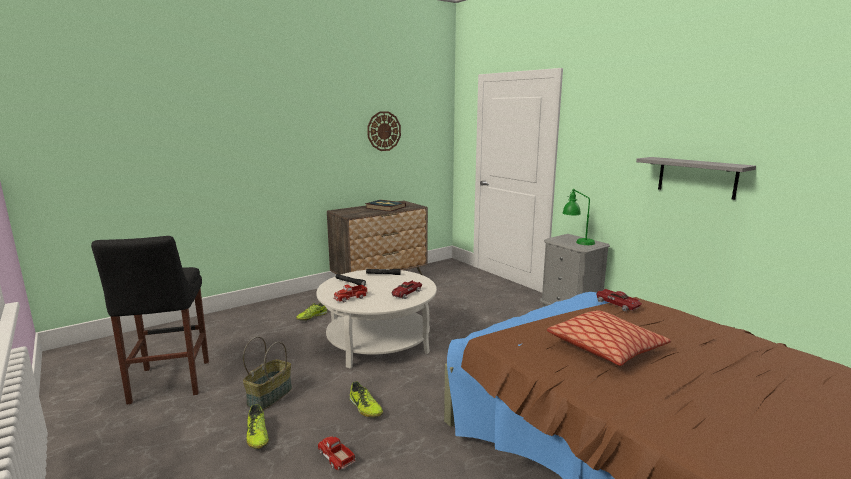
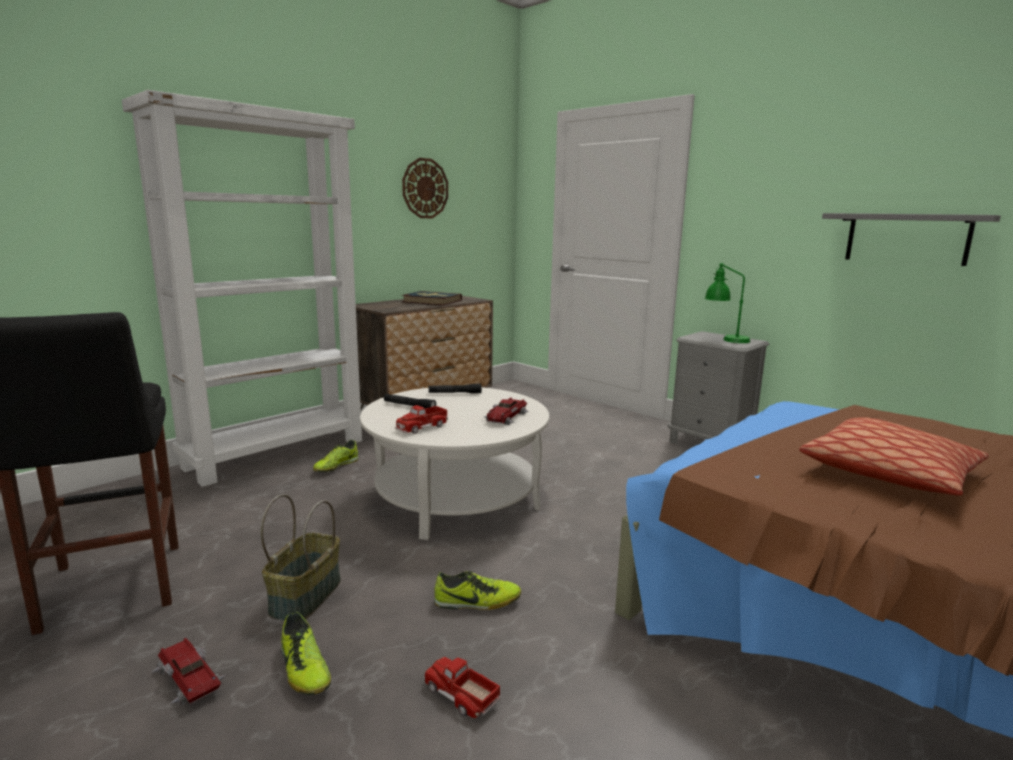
camera: 10 degrees left, 0 degrees up
shoe [349,381,383,417] -> shoe turned 45 degrees counterclockwise [434,571,521,610]
toy car [596,289,642,311] -> toy car moved to [151,638,226,705]
none -> white bookcase [122,90,362,487]

